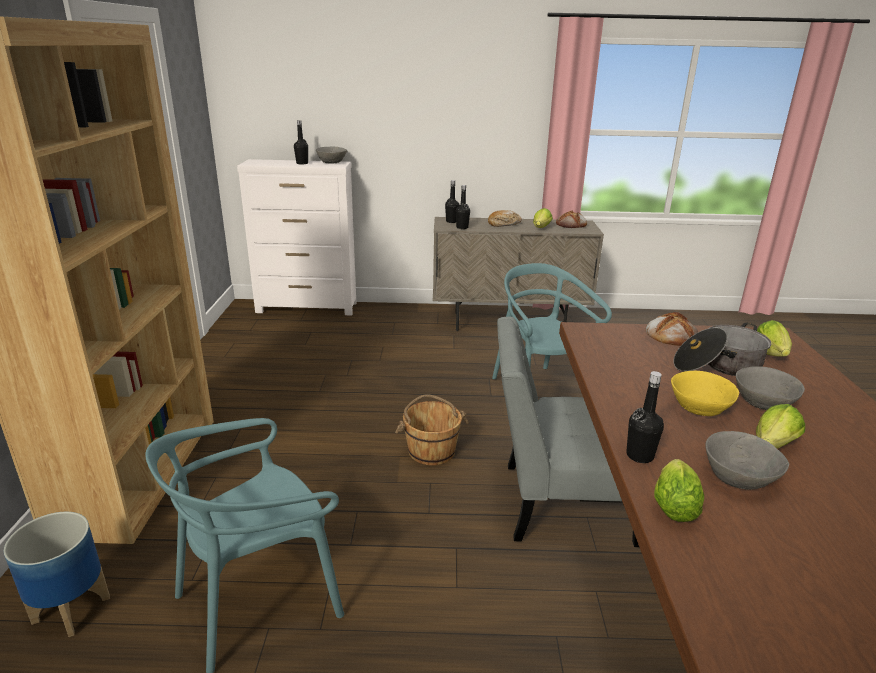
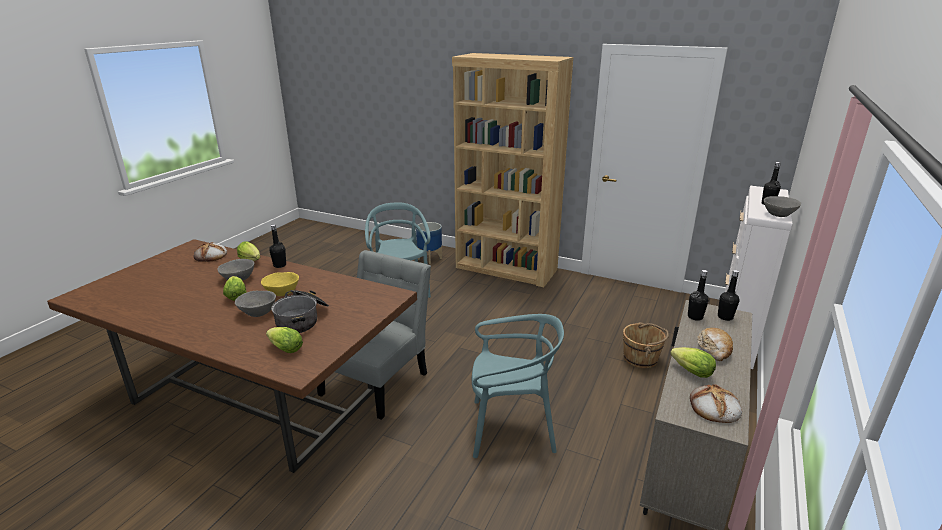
camera: 115 degrees right, 0 degrees up
brown bucket [395,395,469,465] -> brown bucket moved to [623,322,669,368]
bread [646,312,698,346] -> bread moved to [194,242,227,262]

